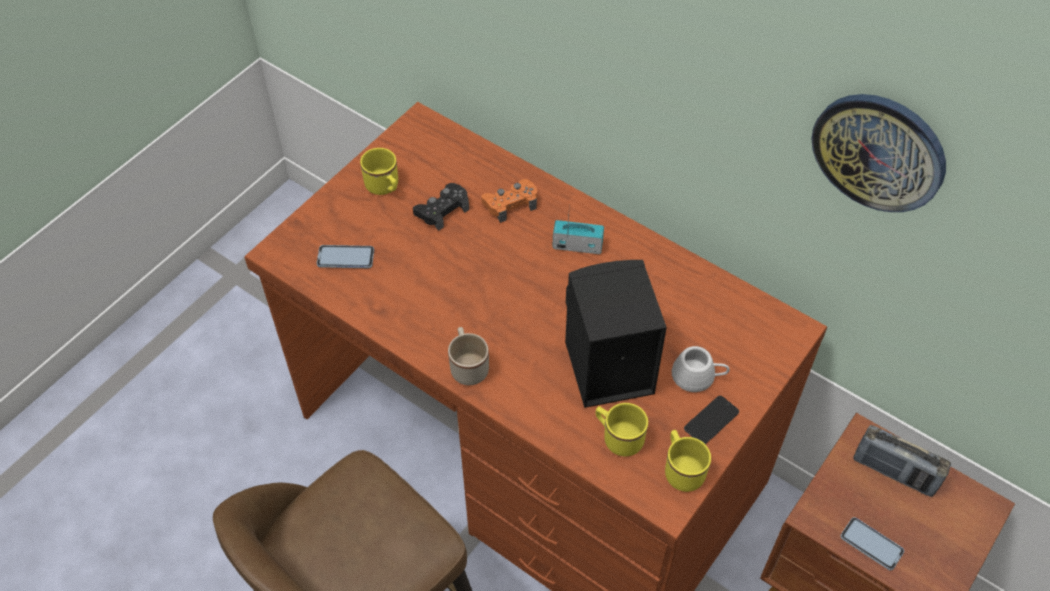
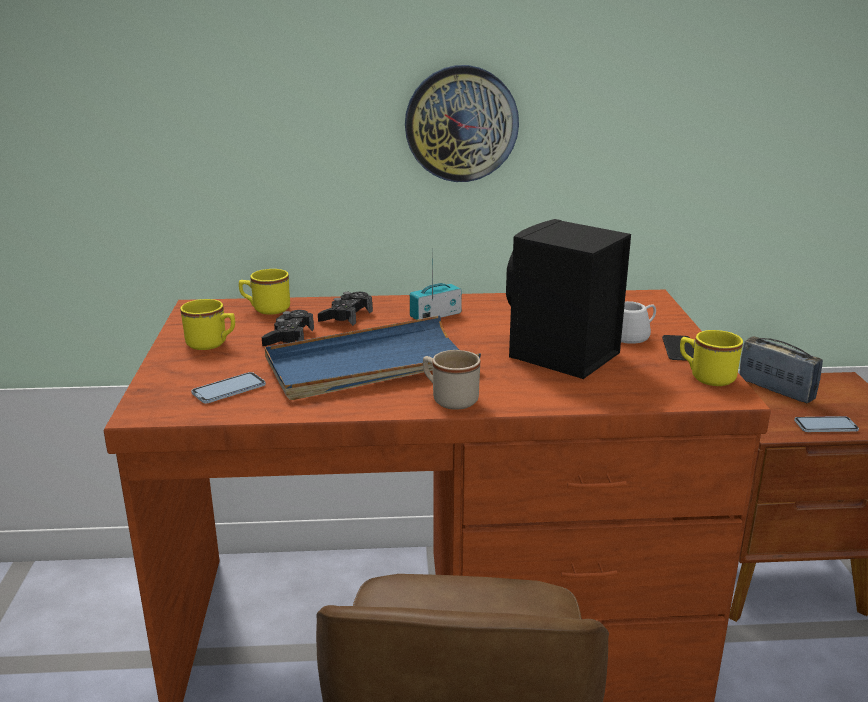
camera: 40 degrees left, 30 degrees down
orange game controller [481,179,537,223] -> black game controller [318,292,373,326]
yellow mug [596,403,648,456] -> yellow mug moved to [239,269,290,315]
wall clock [811,94,946,212] -> wall clock moved to [405,65,519,182]
radio [853,425,951,497] -> radio turned 120 degrees counterclockwise [739,336,823,403]
none -> blue tray [265,316,481,400]

